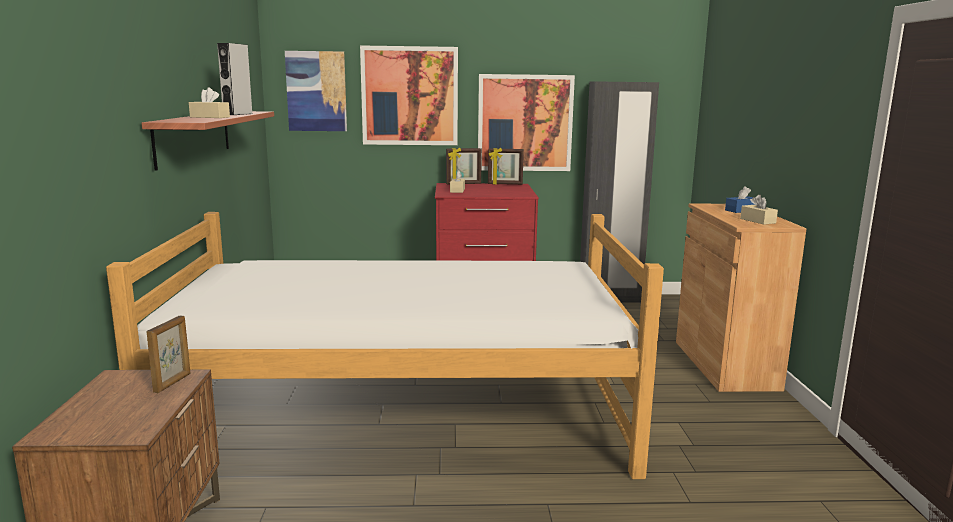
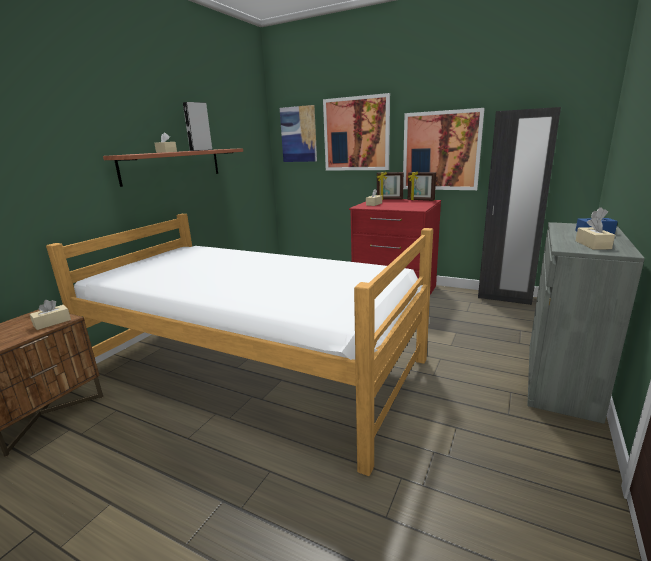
camera: 30 degrees right, 5 degrees up
picture frame [147,316,191,393] -> beige tissue box [30,300,71,330]
brown cabinet [676,204,807,392] -> grey cabinet [527,222,645,424]

